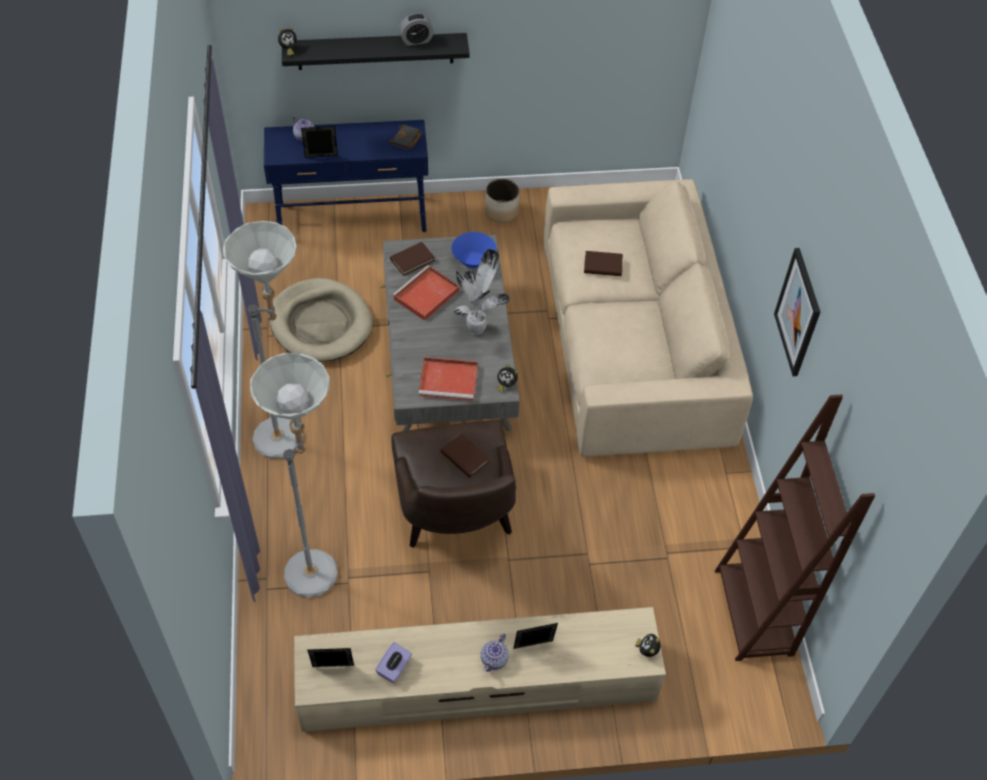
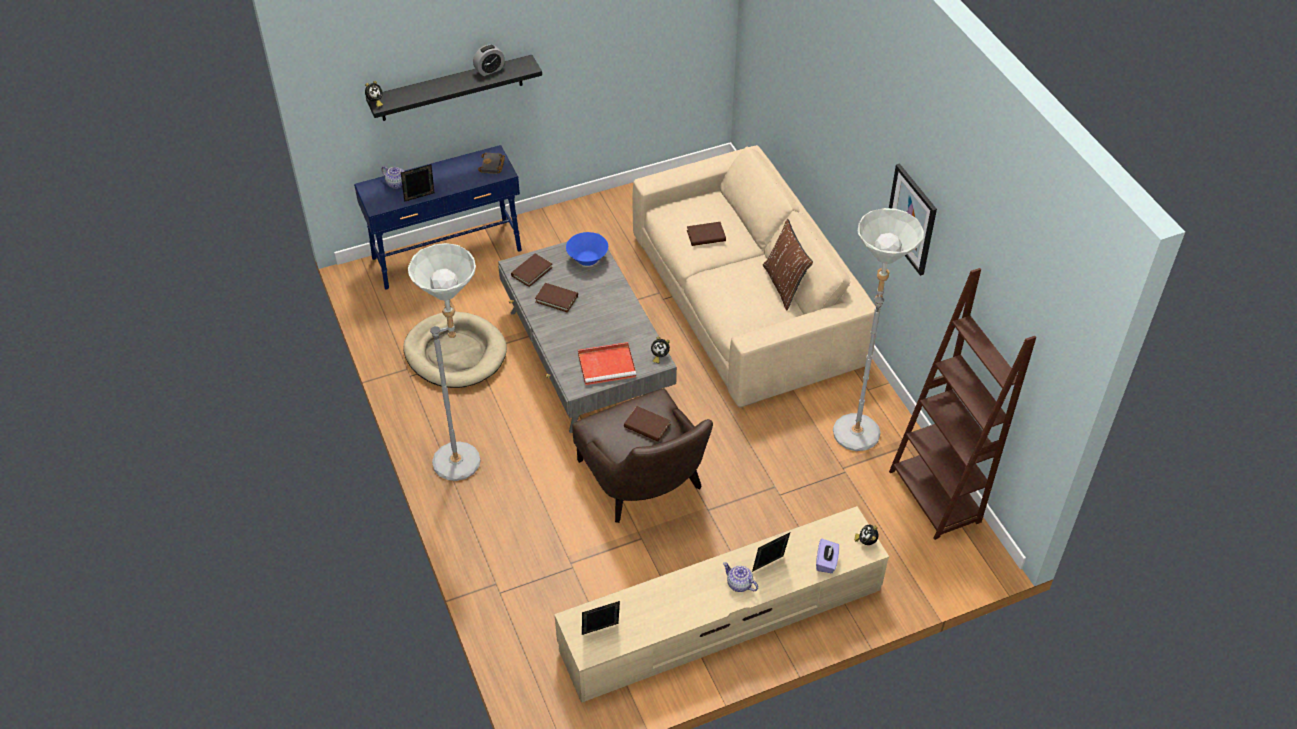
camera: 15 degrees left, 5 degrees down
grey floor lamp [250,353,338,598] -> grey floor lamp moved to [833,208,924,451]
purple tissue box [375,642,412,683] -> purple tissue box moved to [816,538,839,573]
red tray [392,265,460,321] -> brown book [535,283,578,312]
potted plant [453,249,509,335] -> none
teapot [481,633,509,672] -> teapot turned 120 degrees clockwise [723,562,758,592]
planter [485,179,519,223] -> none
none -> brown pillow [763,219,813,311]

